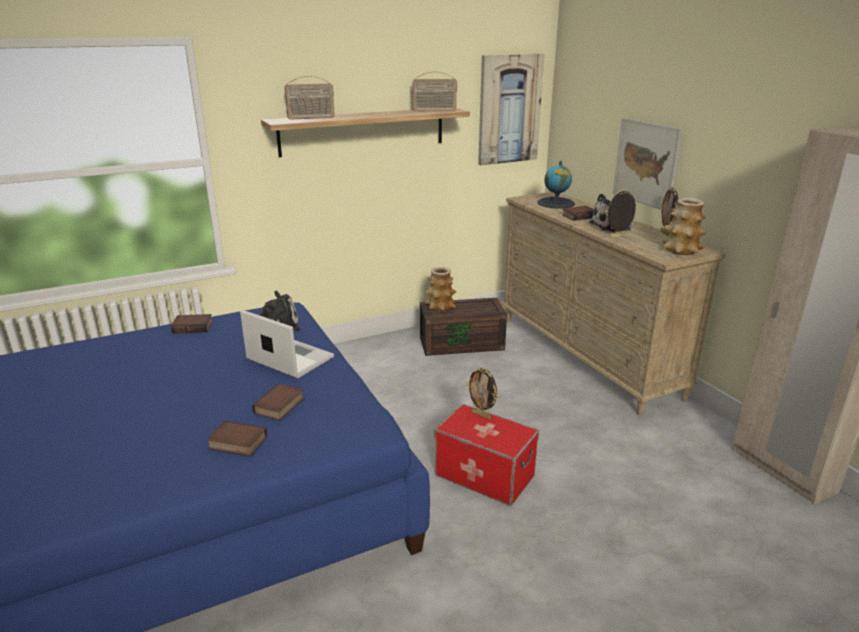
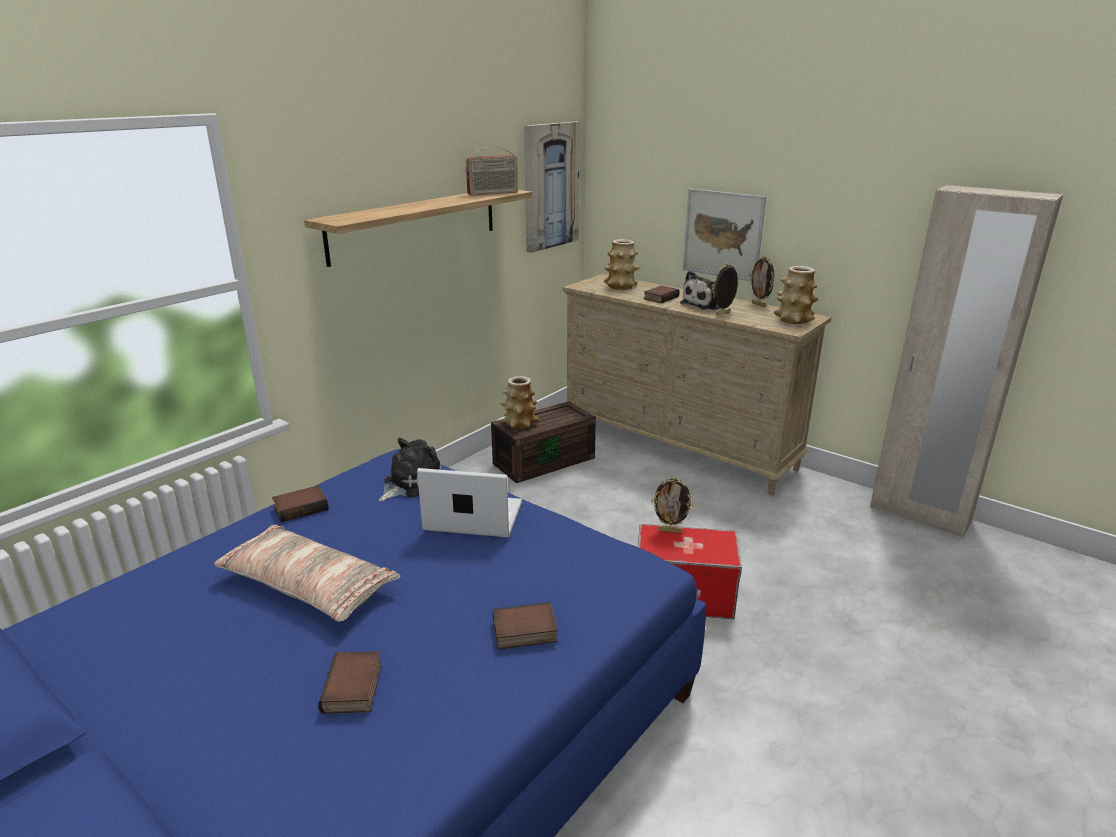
camera: 25 degrees left, 0 degrees up
book [252,383,304,421] -> book moved to [318,651,382,714]
radio [284,76,335,120] -> none
globe [538,161,575,209] -> vase [604,239,640,290]
none -> pillow [214,525,401,621]

